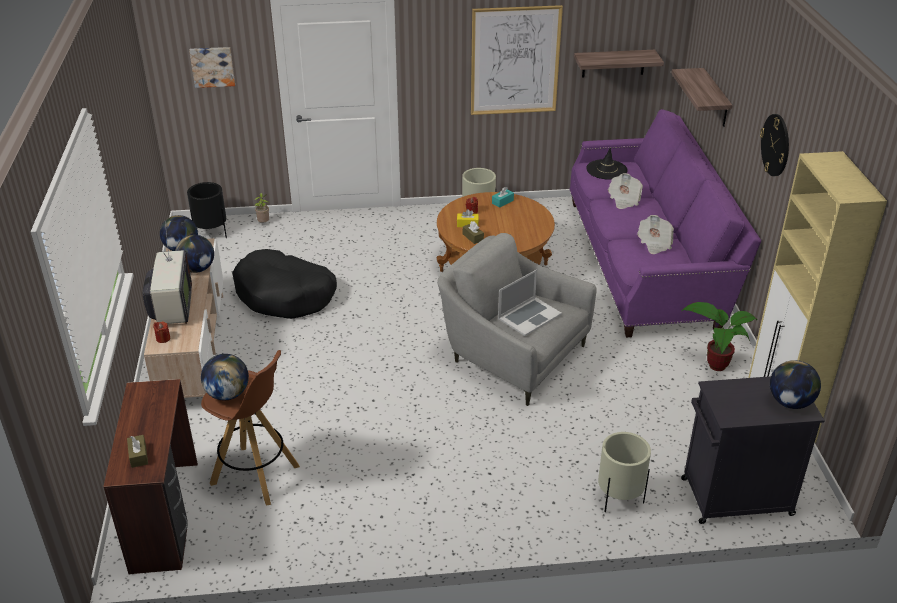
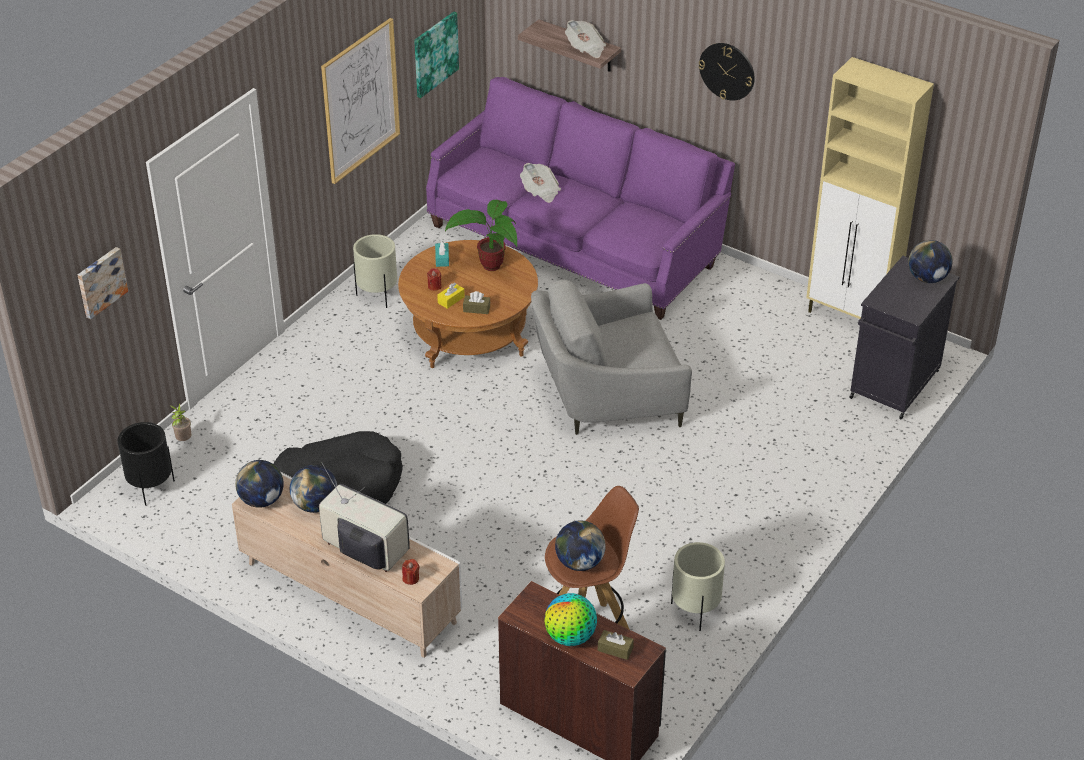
camera: 50 degrees left, 5 degrees up
laptop [498,269,562,336] -> none
shelf [574,50,664,78] -> picture [414,12,459,98]
black hat [586,148,628,180] -> none
beige planter [598,432,651,512] -> beige planter moved to [671,542,725,631]
newspaper [637,215,674,254] -> newspaper moved to [565,20,606,58]
potted plant [682,302,757,371] -> potted plant moved to [445,200,517,271]
none -> globe [545,593,597,646]

